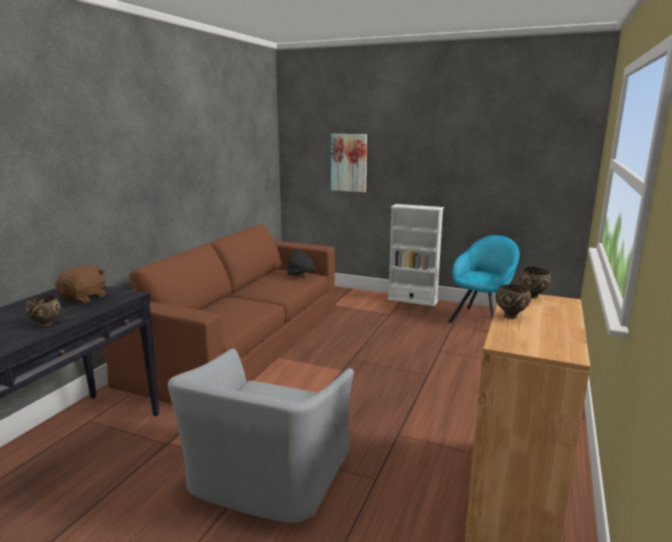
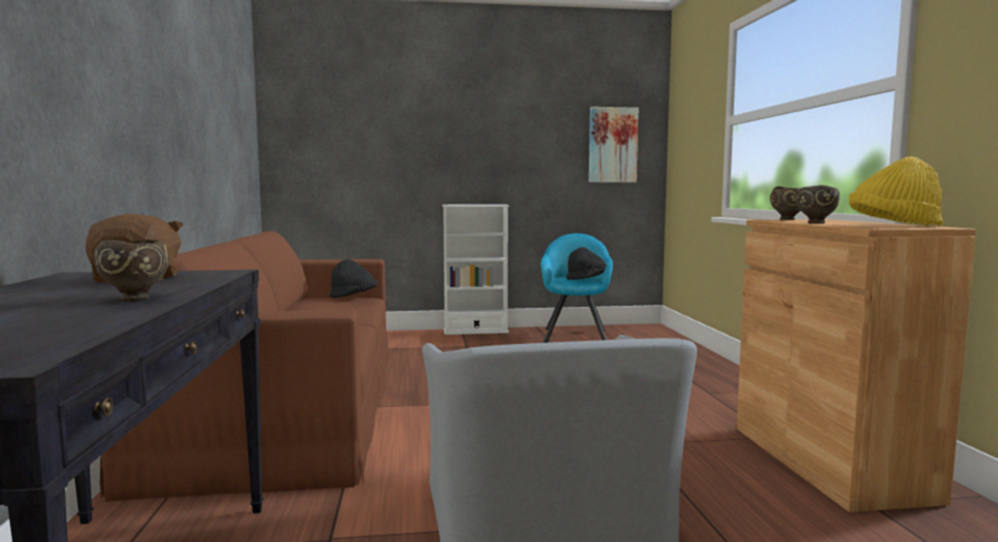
camera: 30 degrees left, 10 degrees down
picture [331,134,367,192] -> picture moved to [589,107,638,182]
none -> black hat [566,247,607,280]
none -> yellow hat [849,156,944,226]

